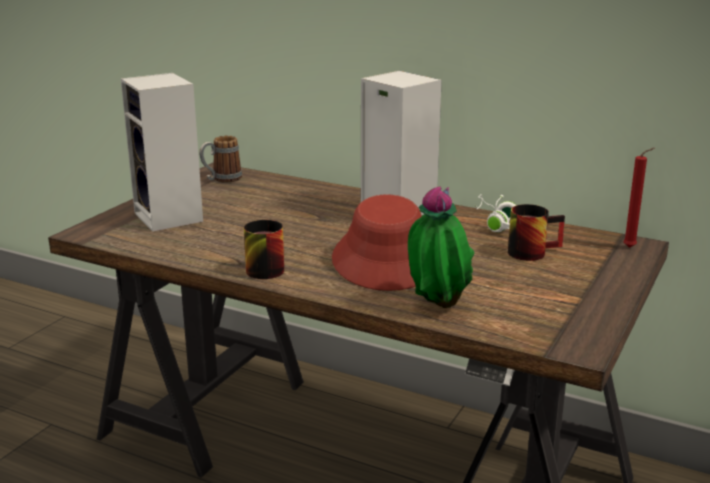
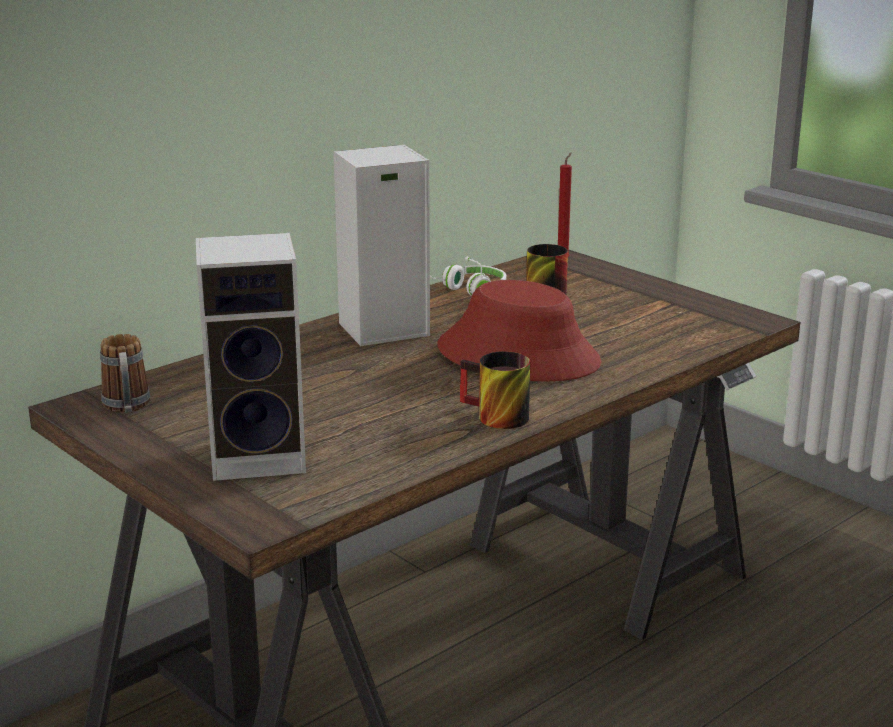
camera: 70 degrees left, 0 degrees up
potted plant [408,186,474,308] -> none

